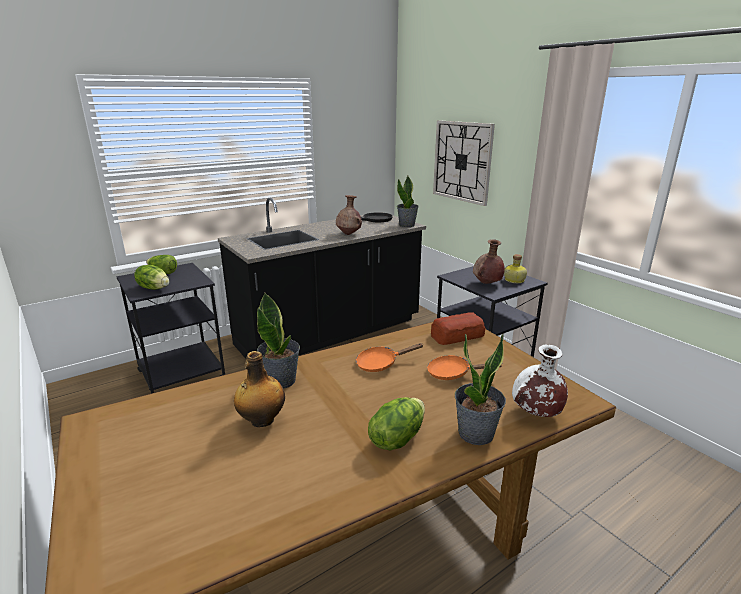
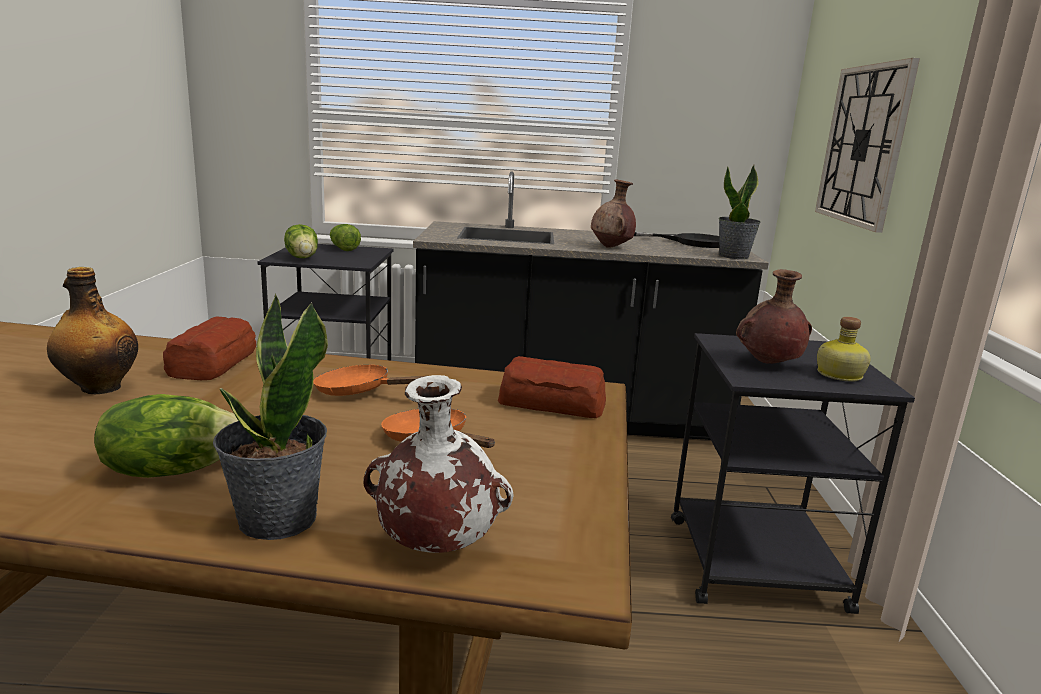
camera: 35 degrees right, 5 degrees down
potted plant [257,293,300,389] -> bread [163,316,256,380]

